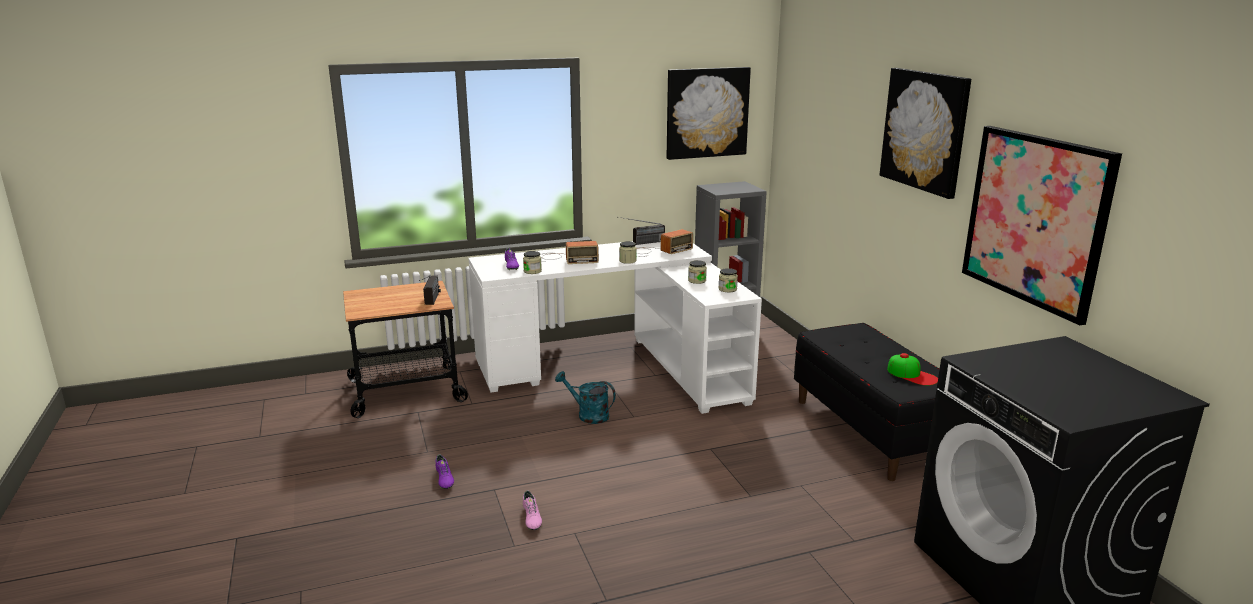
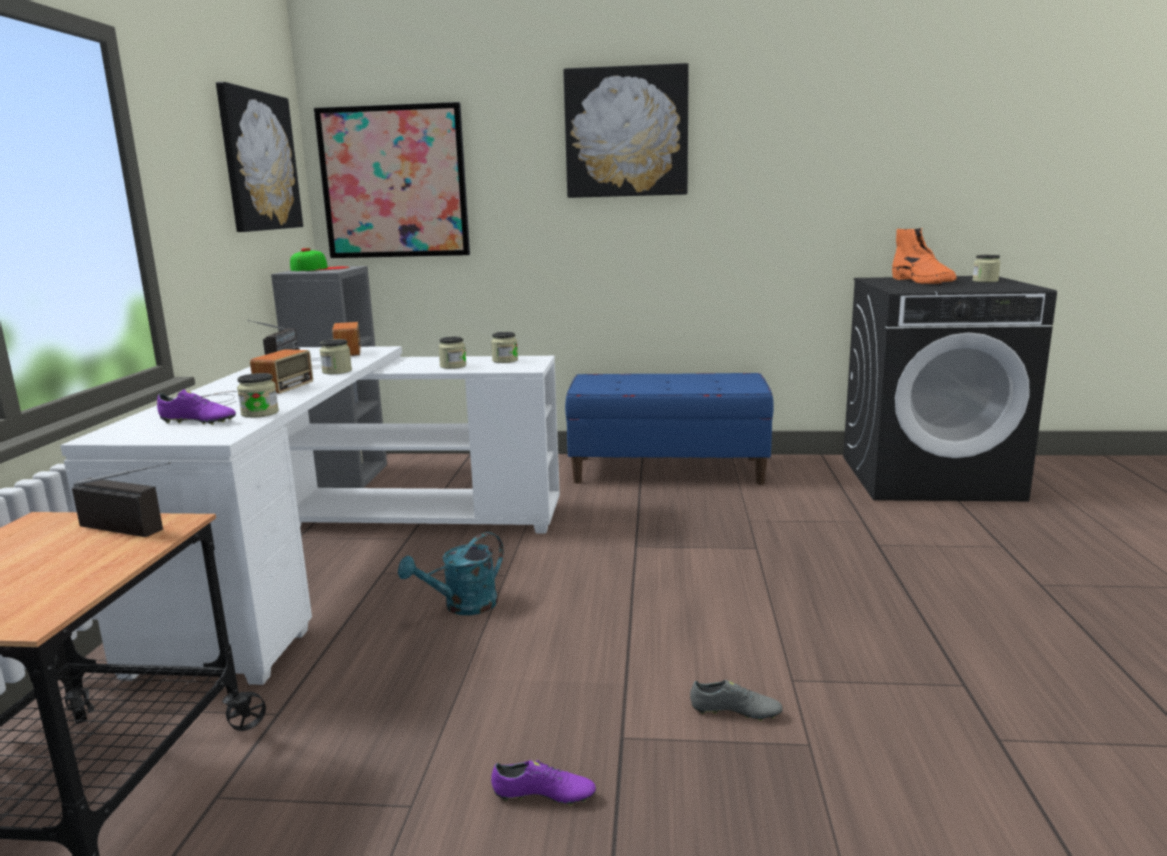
camera: 65 degrees left, 5 degrees down
pink shoe [523,490,542,530] -> grey shoe [690,680,783,721]
black bench [794,323,940,481] -> blue bench [565,373,774,485]
cap [887,353,938,386] -> cap moved to [290,248,350,271]
picture [962,126,1122,326] -> picture moved to [314,102,470,258]
none -> orange boot [892,228,957,284]
none -> jar [972,255,1001,282]

